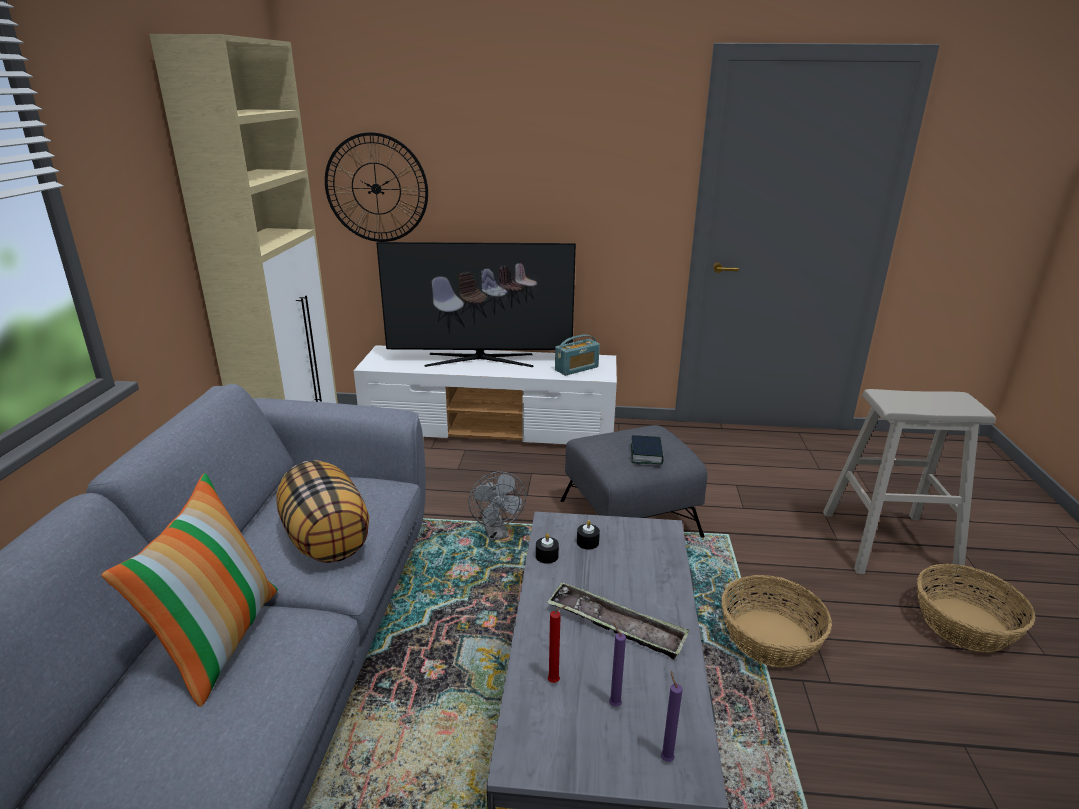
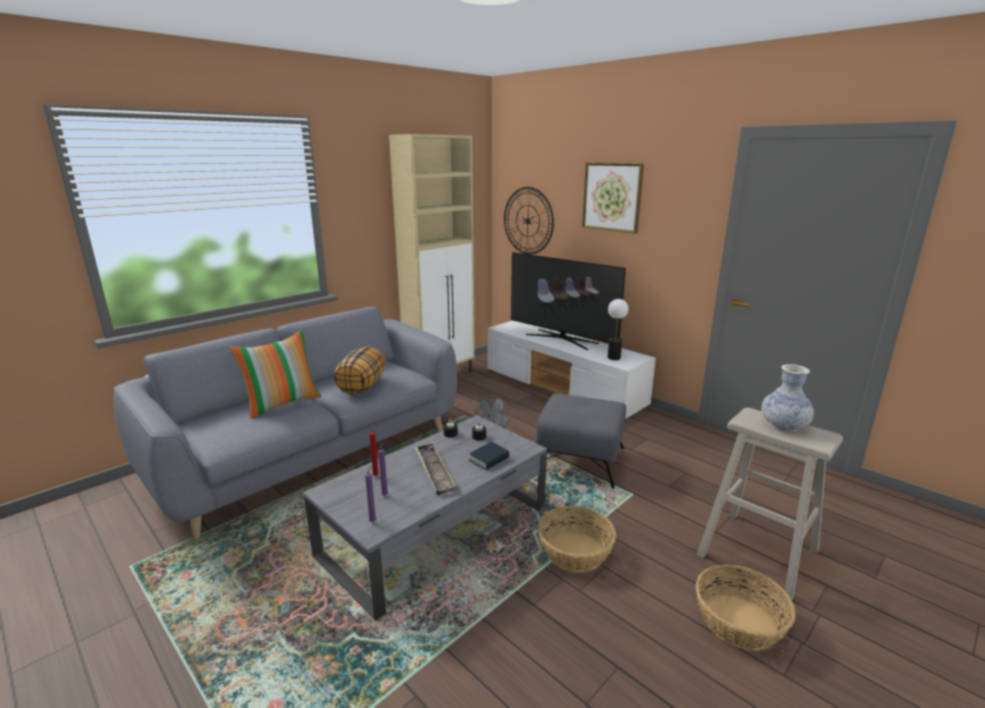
camera: 40 degrees right, 5 degrees down
radio [555,335,600,376] -> table lamp [608,299,628,360]
book [631,435,664,465] -> book moved to [469,442,509,470]
none -> picture [582,163,644,233]
none -> vase [761,364,814,432]

